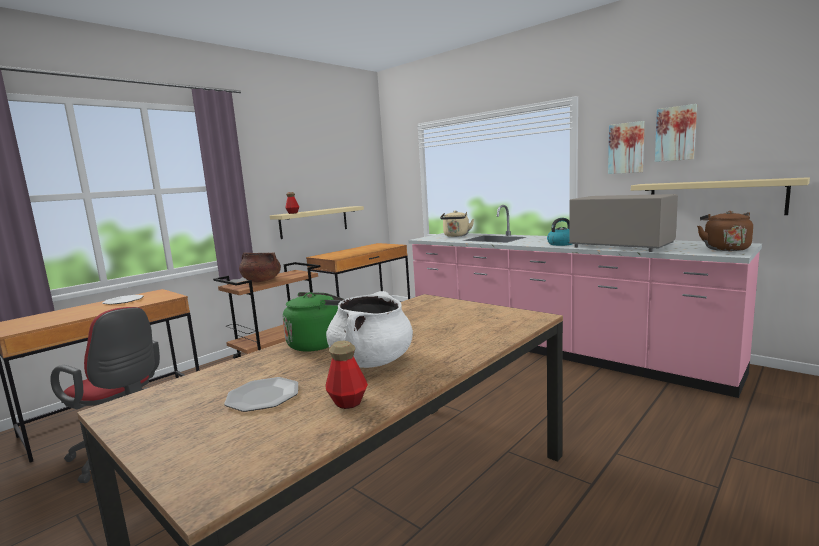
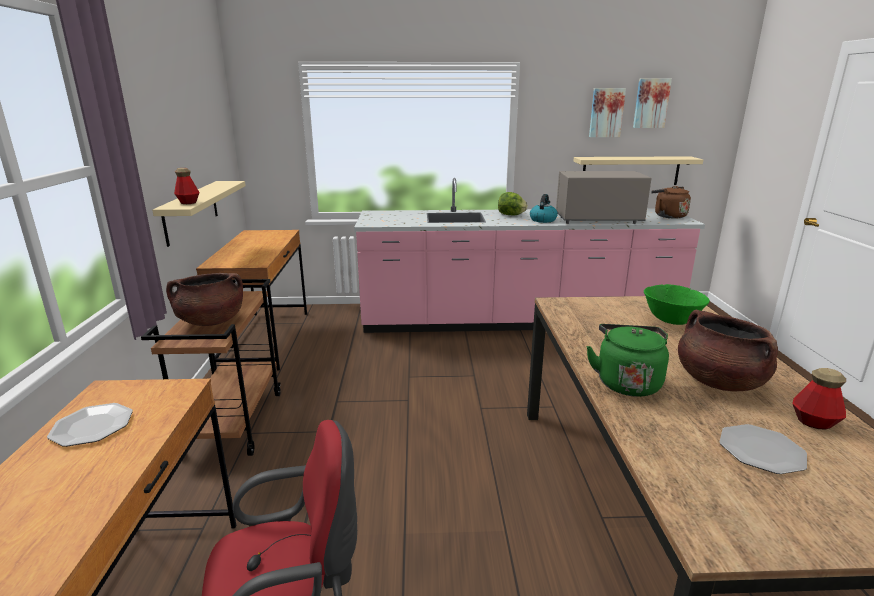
camera: 45 degrees left, 10 degrees up
white cooking pot [326,291,413,368] -> brown cooking pot [678,310,778,391]
beige kettle [440,210,474,237] -> none
picture [608,121,645,174] -> picture moved to [633,78,672,128]
none -> lettuce [498,192,528,215]
none -> green bowl [644,284,710,325]

